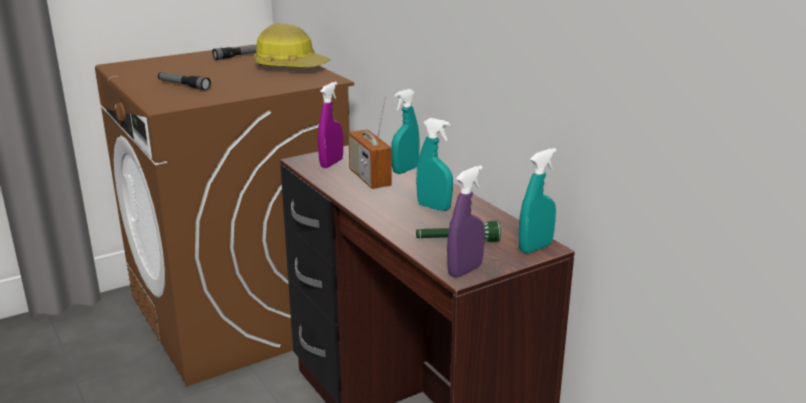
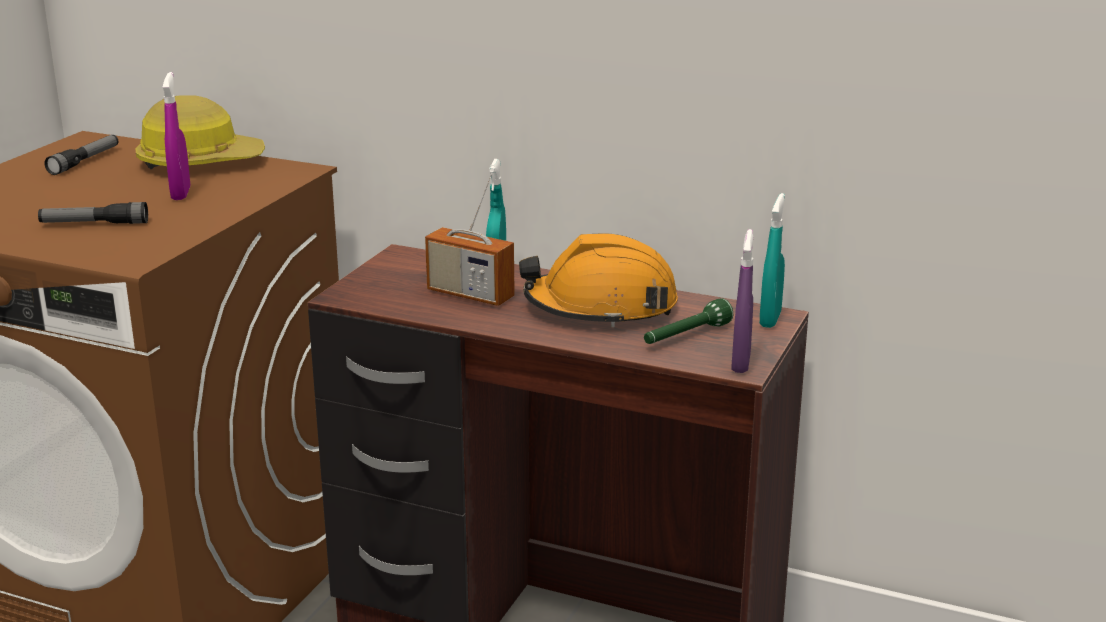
camera: 35 degrees left, 0 degrees up
purple spray bottle [318,82,343,168] -> purple spray bottle moved to [163,72,190,200]
turquoise spray bottle [416,118,453,211] -> orange hard hat [519,233,678,327]

